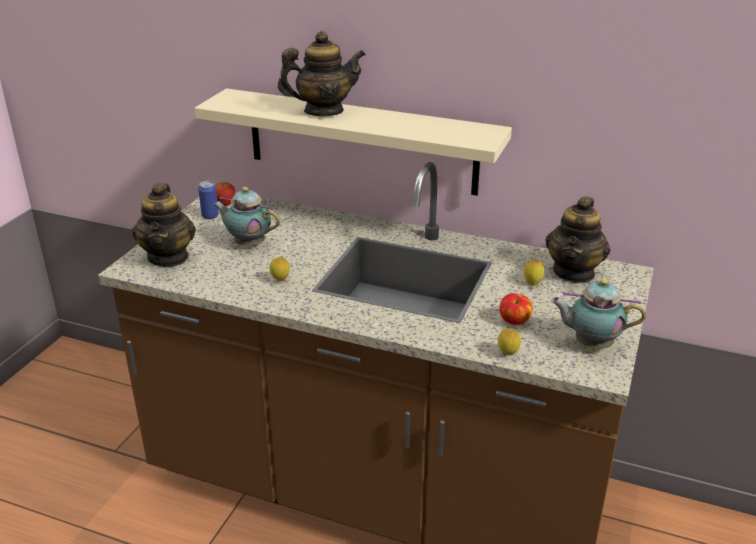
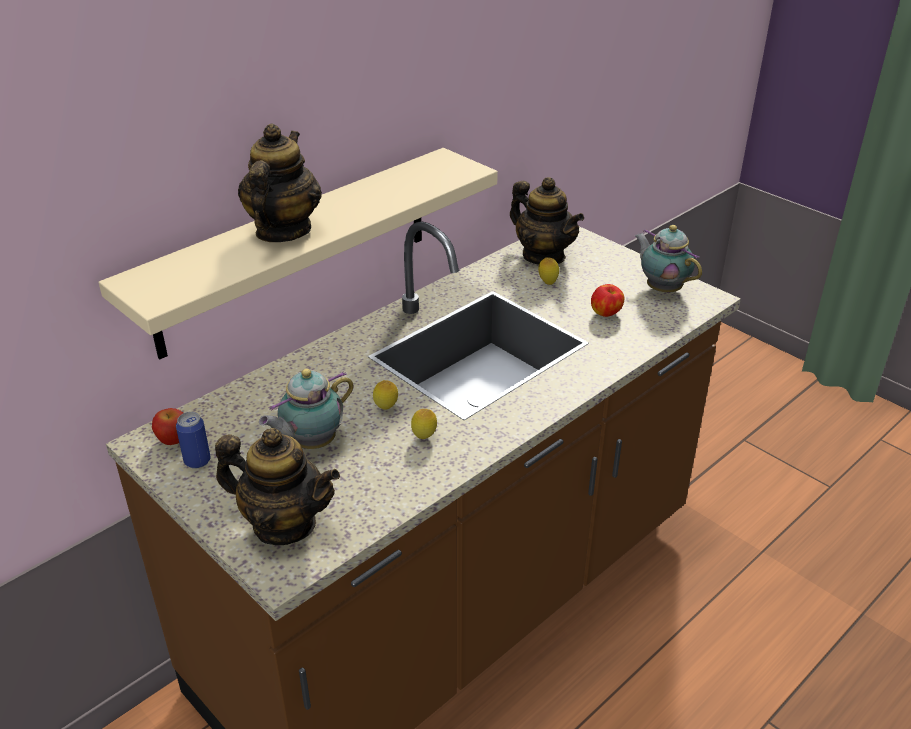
camera: 65 degrees left, 5 degrees up
lemon [498,328,521,355] -> lemon moved to [373,380,398,410]
teapot [551,279,646,349] -> teapot turned 105 degrees clockwise [635,225,702,293]

